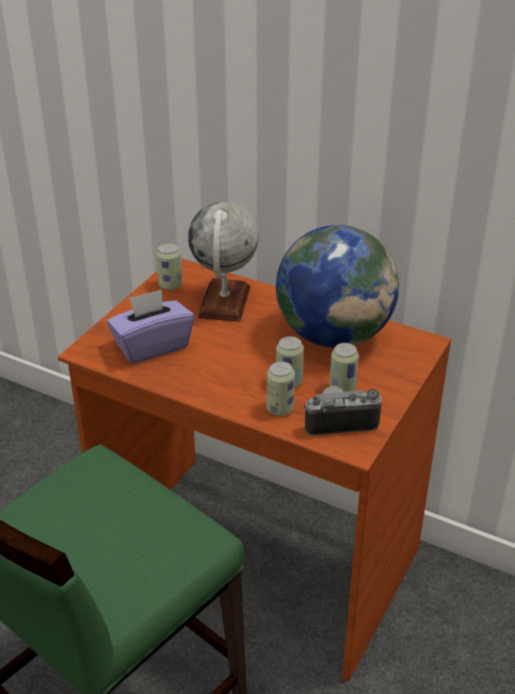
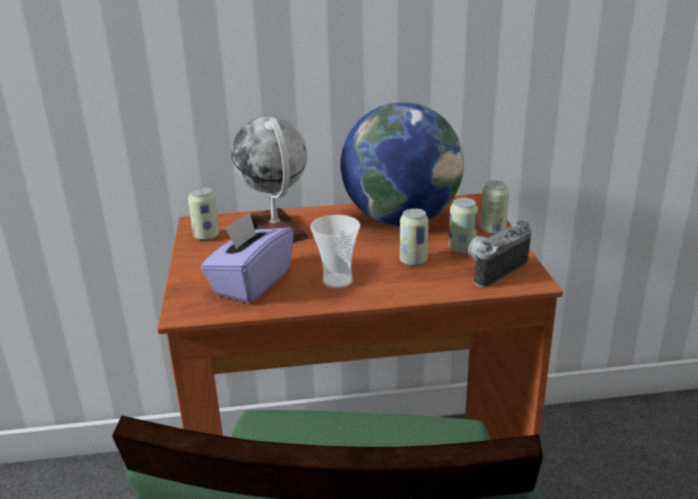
camera: 35 degrees left, 10 degrees down
can [267,361,295,416] -> can moved to [480,181,509,234]
none -> cup [310,215,360,289]

